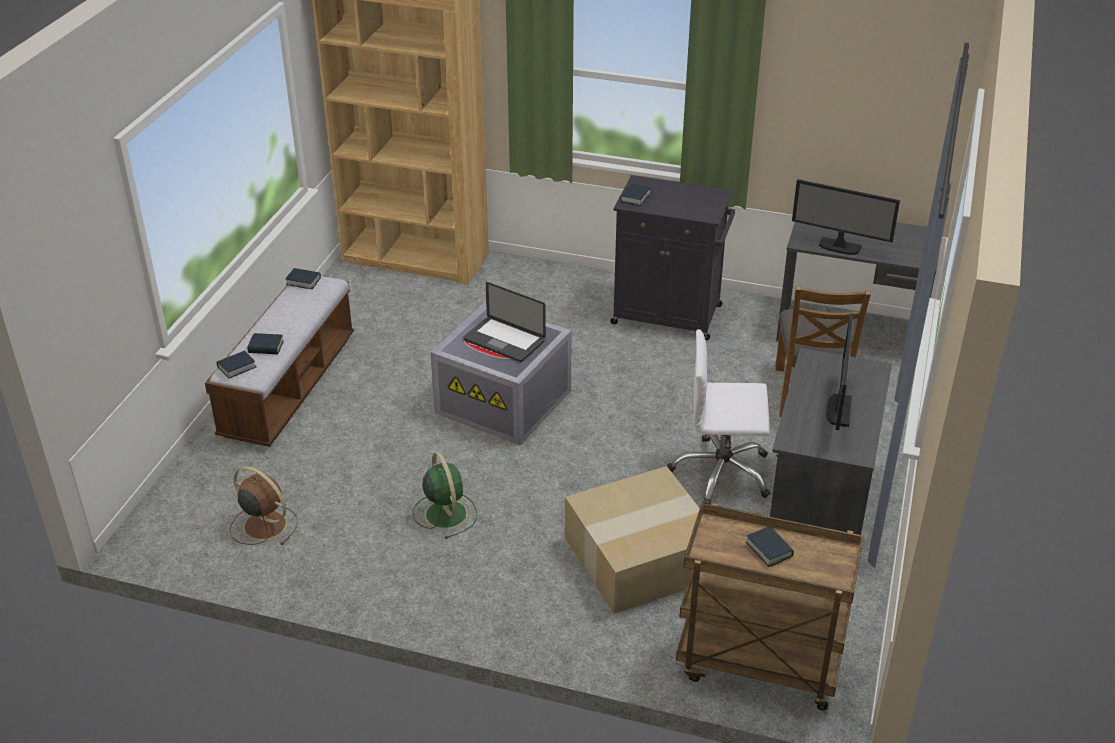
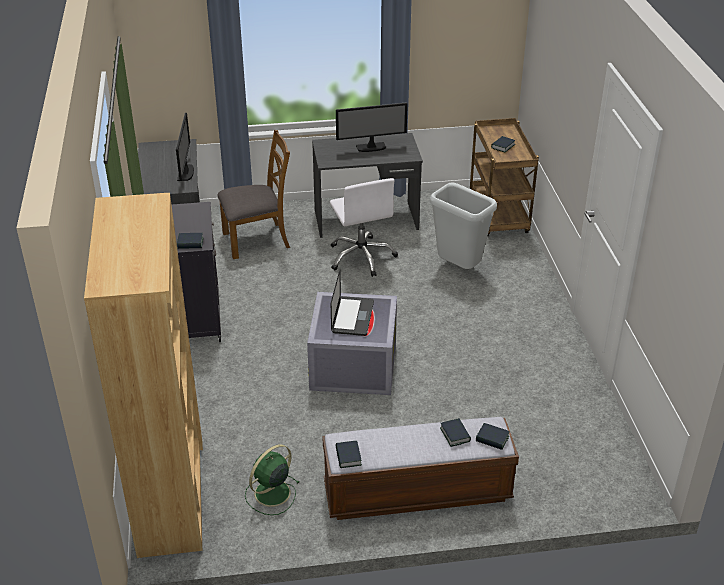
camera: 115 degrees left, 0 degrees up
brown fan [230,466,298,545] -> none
green fan [413,452,477,539] -> green fan moved to [245,444,300,515]
cardboard box [565,466,700,614] -> grey trash can [430,183,497,269]

